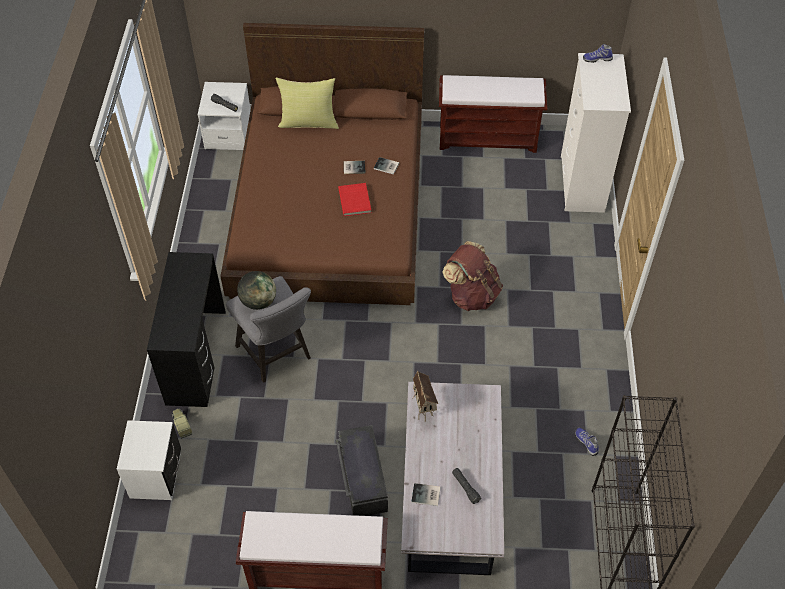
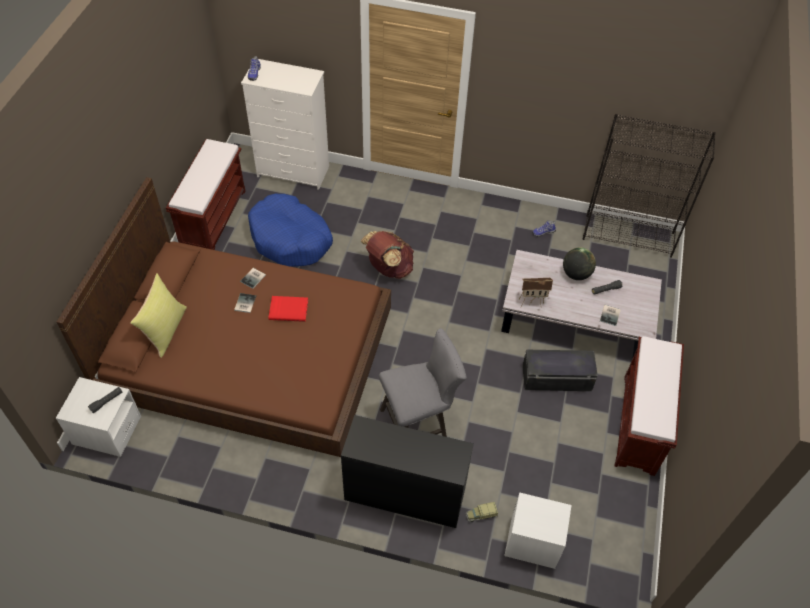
camera: 80 degrees left, 0 degrees up
globe [237,271,276,310] -> globe moved to [563,247,596,280]
none -> blue dog bed [248,194,333,267]

